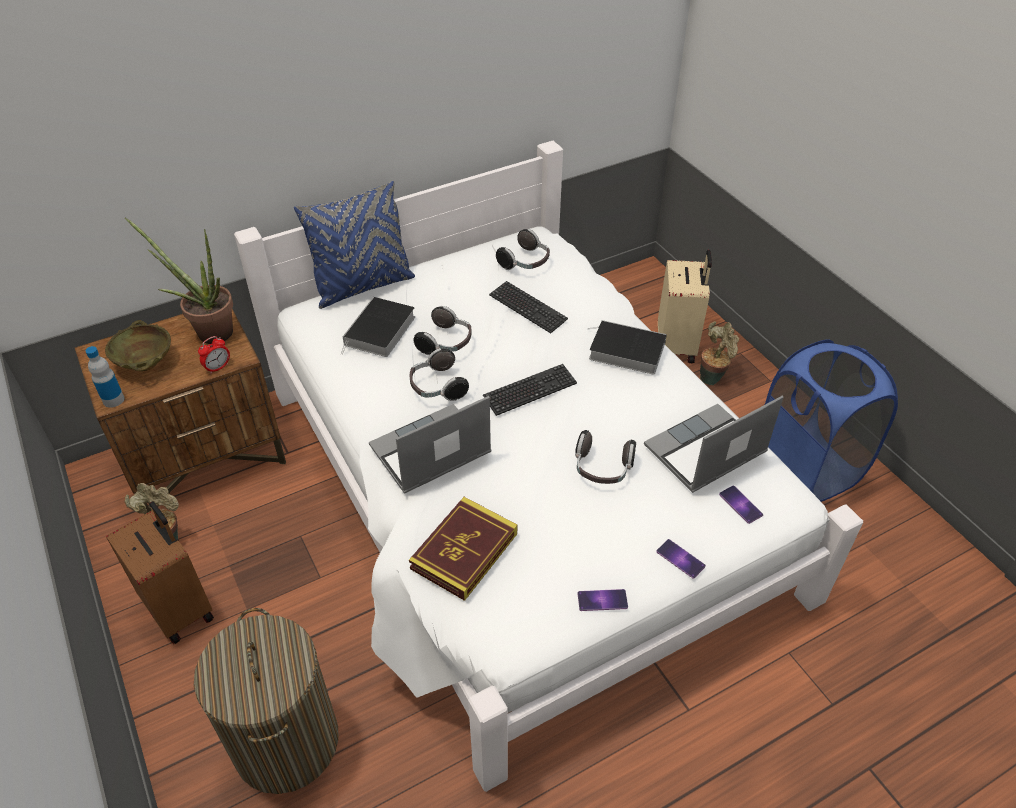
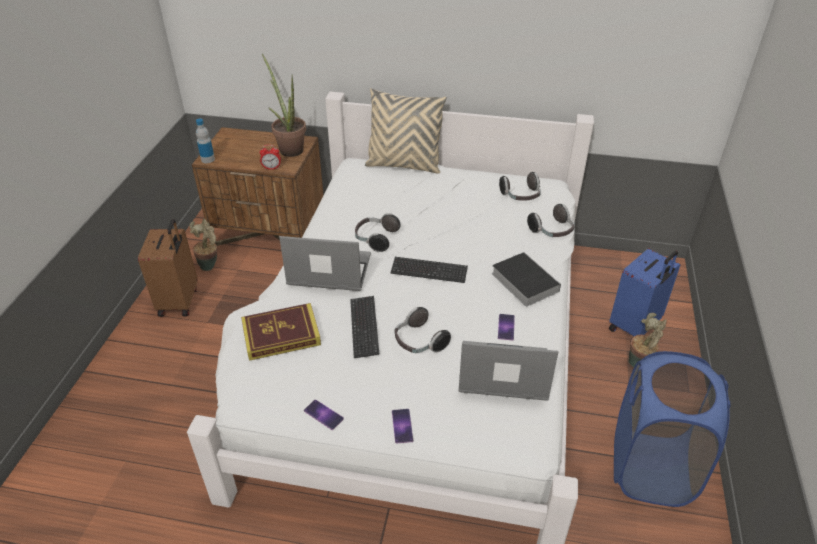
camera: 40 degrees right, 5 degrees down
beige bowl [105,320,171,371] -> none
laundry basket [194,608,339,794] -> none
blue pillow [294,181,415,309] -> beige pillow [365,88,447,174]
book [341,297,415,357] -> none
headphones [414,306,471,355] -> headphones moved to [527,204,575,237]
keyboard [489,281,568,333] -> keyboard moved to [350,296,379,358]
beige suitcase [658,250,712,363] -> blue suitcase [609,248,680,342]
phone [719,485,763,524] -> phone moved to [498,314,515,341]

